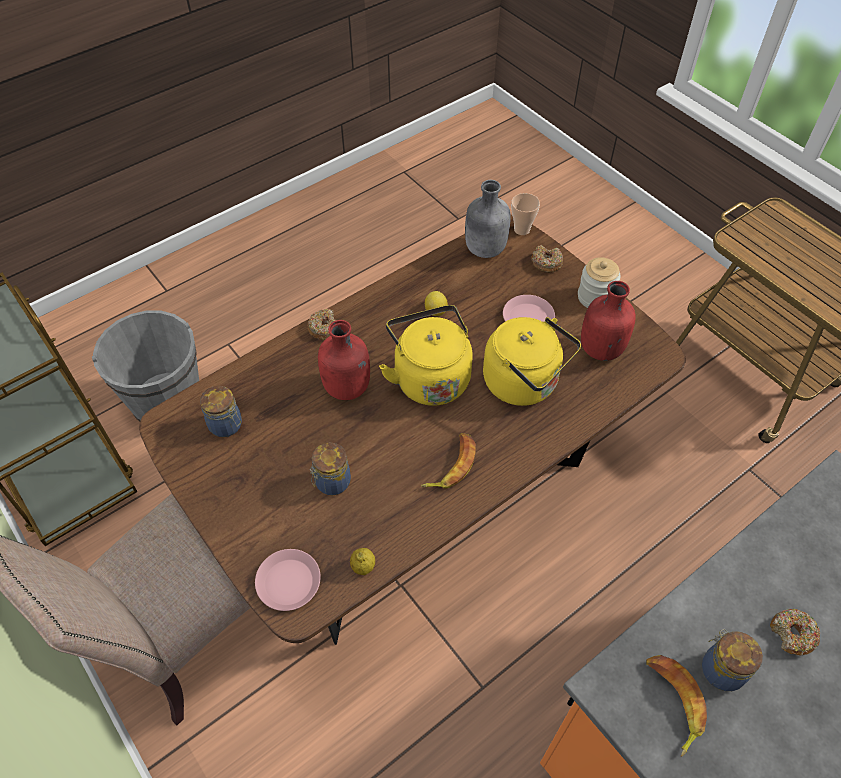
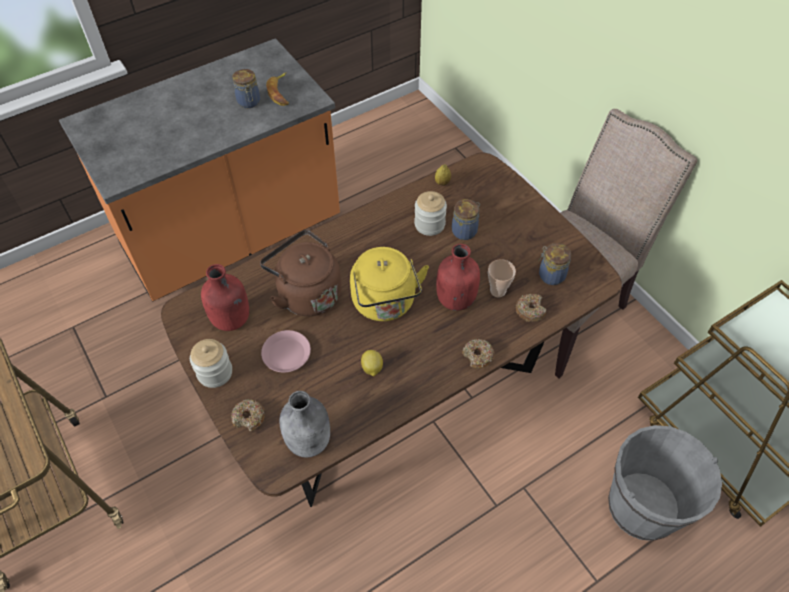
camera: 175 degrees left, 0 degrees up
pink plate [255,549,321,611] -> none
banana [421,433,476,488] -> none
yellow kettle [483,317,581,406] -> brown kettle [260,230,342,316]
cup [511,193,540,235] -> cup moved to [488,259,516,297]
donut [770,608,820,656] -> donut moved to [516,294,546,322]
none -> jar [414,191,447,236]

